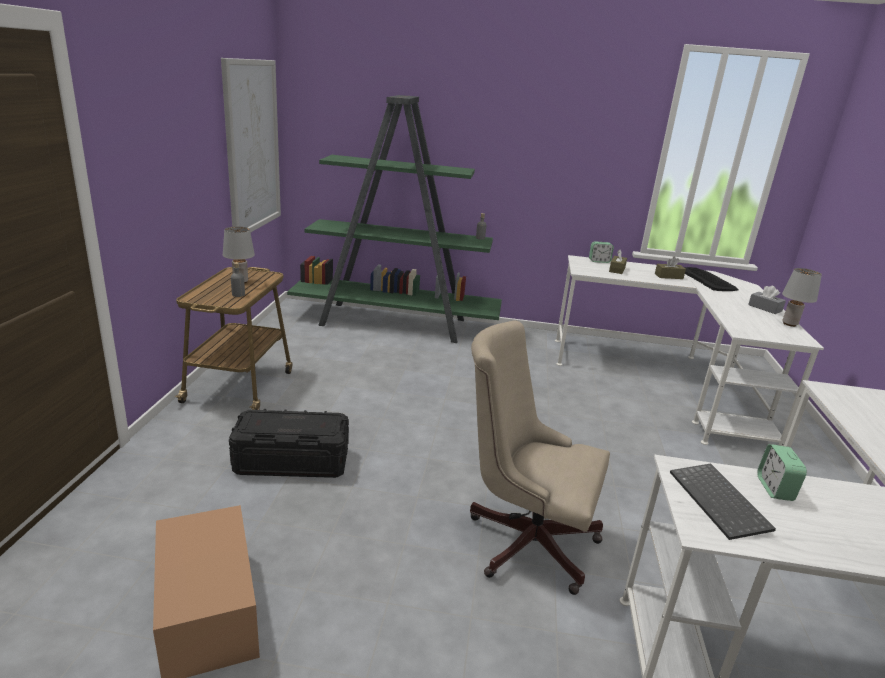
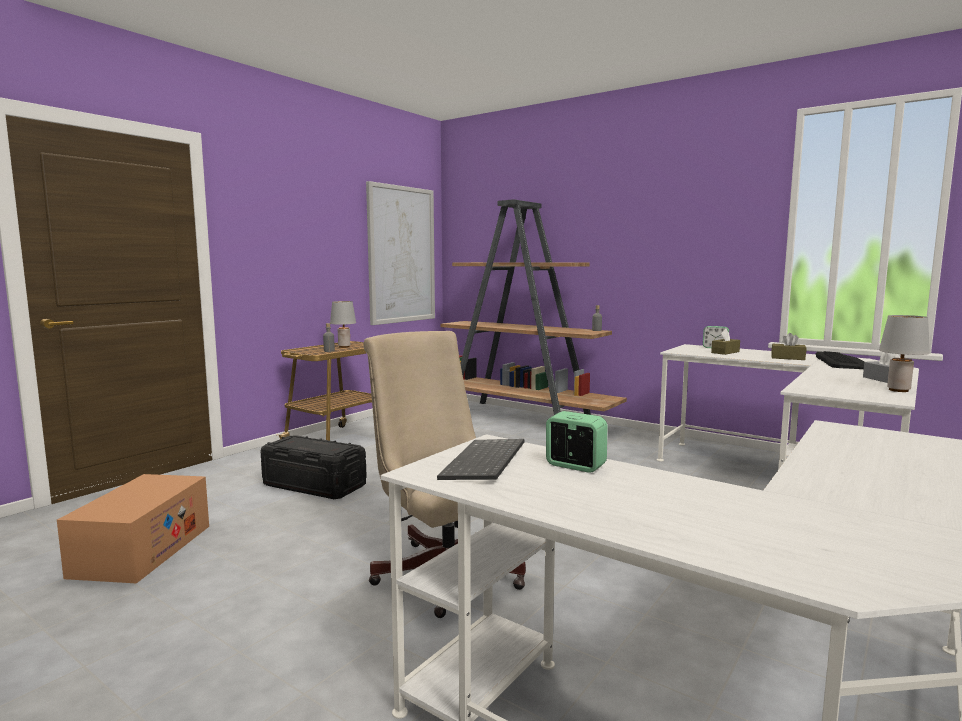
camera: 30 degrees right, 15 degrees down
green bookcase [287,95,502,343] -> brown bookcase [441,199,627,415]
alarm clock [757,444,807,501] -> alarm clock turned 90 degrees clockwise [546,411,607,473]

